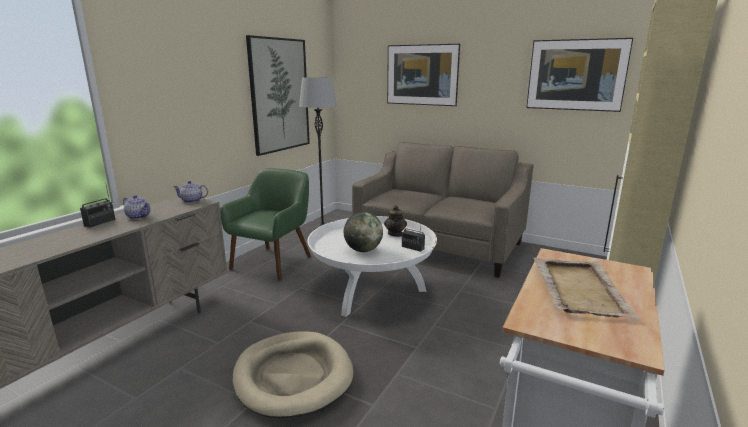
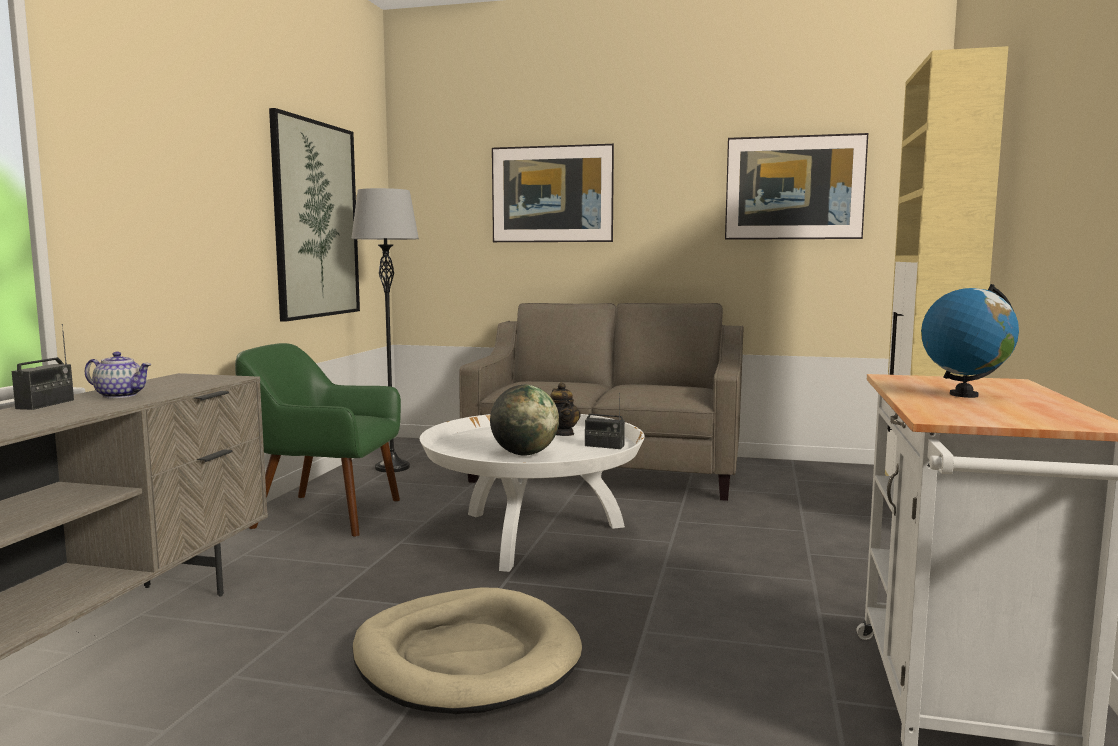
camera: 15 degrees left, 10 degrees down
teapot [173,181,208,203] -> none
green armchair [220,168,311,281] -> green armchair turned 90 degrees counterclockwise [235,343,401,537]
beige tray [534,258,640,318] -> globe [921,284,1019,398]

